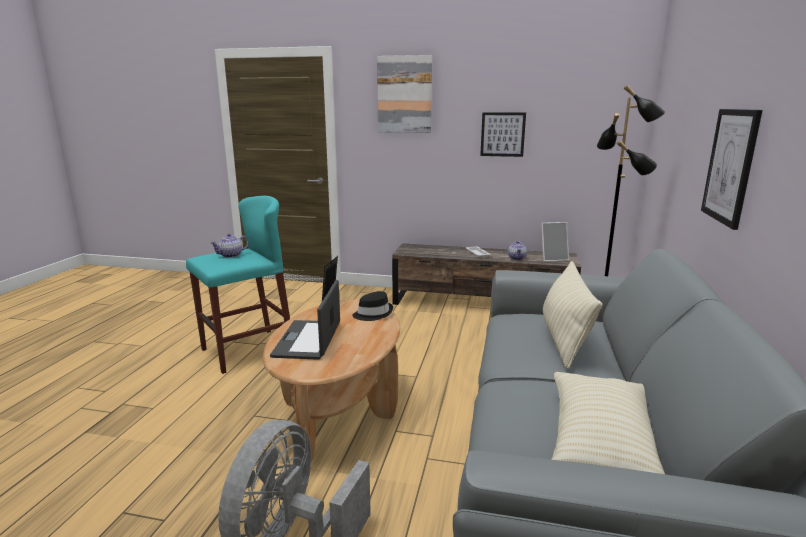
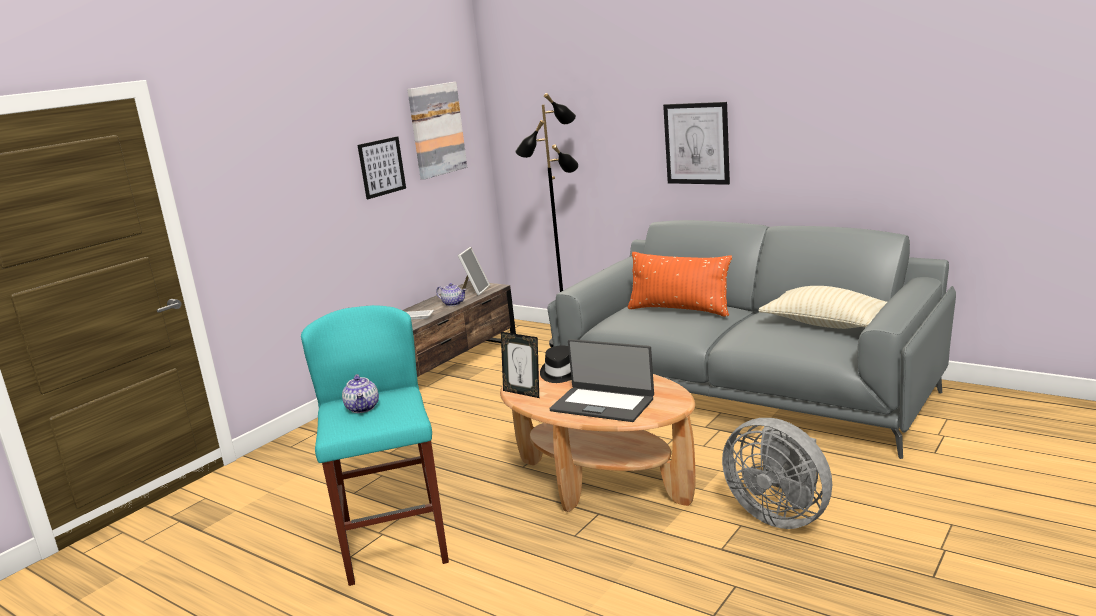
camera: 65 degrees left, 0 degrees up
picture [377,55,432,133] -> picture moved to [407,82,467,180]
beige pillow [543,261,603,369] -> orange pillow [628,252,732,317]

